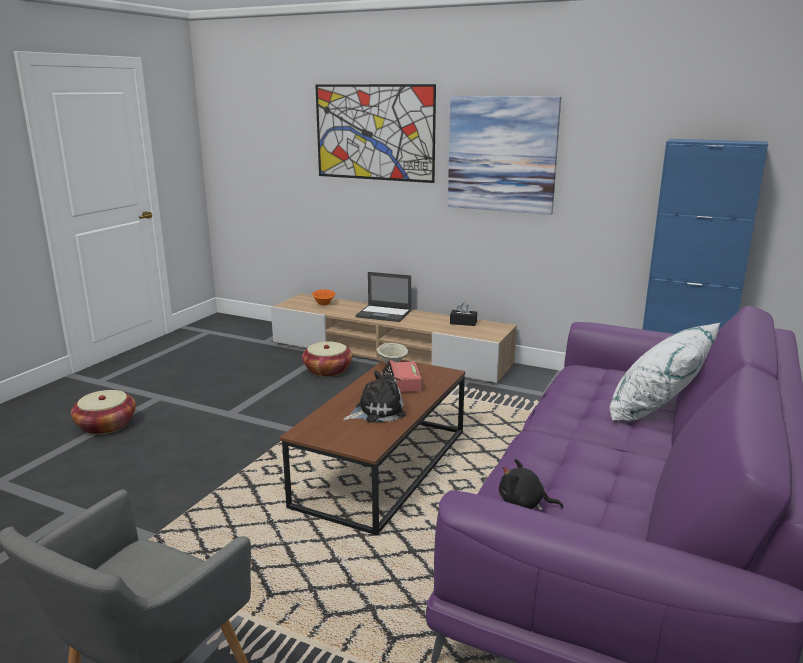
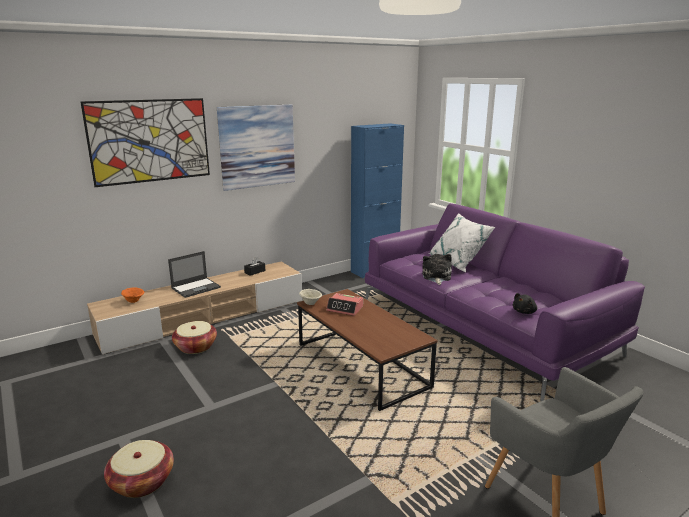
camera: 60 degrees left, 0 degrees up
plush toy [343,370,406,423] -> plush toy moved to [422,254,452,285]

